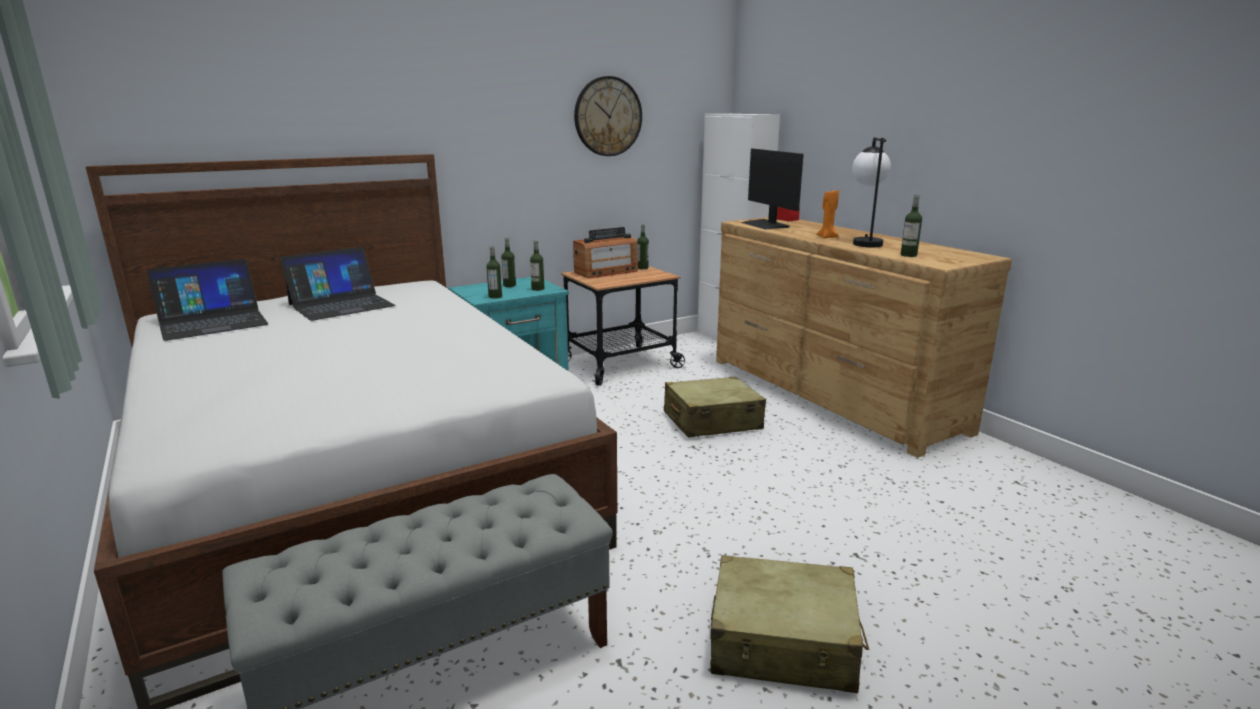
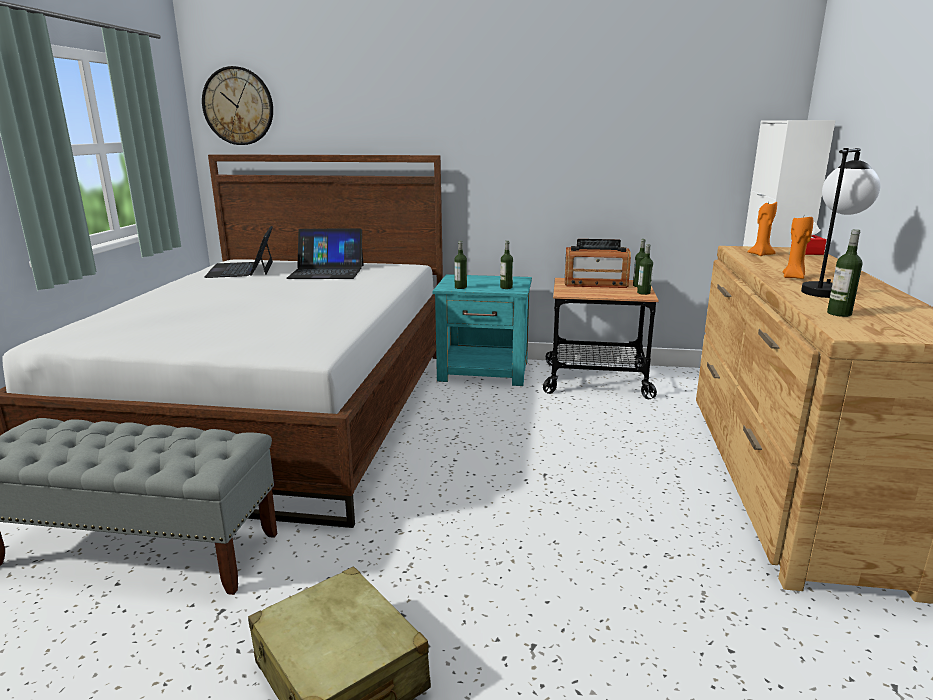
camera: 40 degrees right, 0 degrees up
laptop [147,259,268,341] -> laptop turned 75 degrees clockwise [204,226,273,278]
bottle [502,238,516,287] -> bottle moved to [637,244,653,295]
wall clock [574,76,642,156] -> wall clock moved to [202,66,273,145]
beige suitcase [664,377,766,438] -> none
monitor [741,149,804,230] -> orange candle [747,202,777,256]

